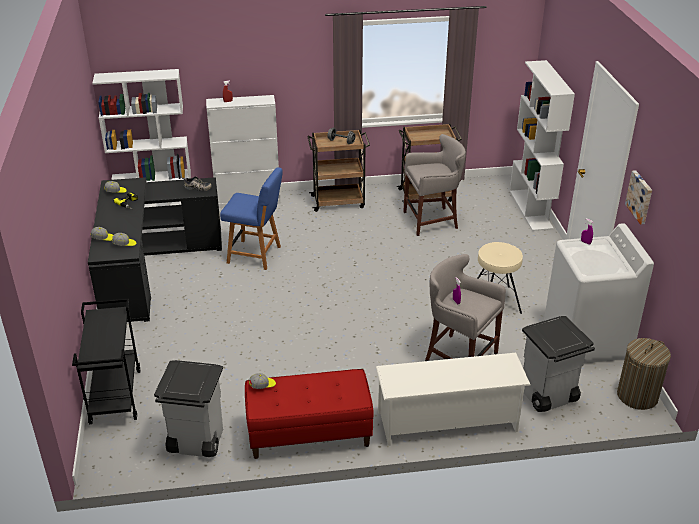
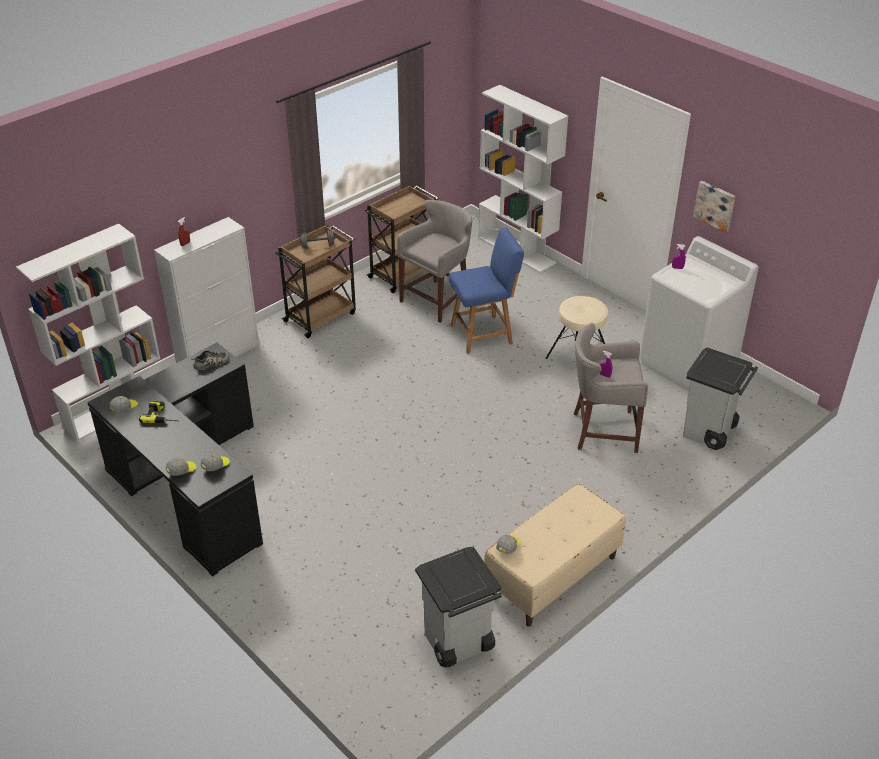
camera: 35 degrees left, 5 degrees up
black cart [72,299,141,424] -> none
blue chair [220,167,283,270] -> blue chair moved to [449,227,524,354]
red bench [245,369,374,459] -> beige bench [484,483,626,627]
white shoe rack [376,353,531,446] -> none
laundry basket [617,338,671,410] -> none

